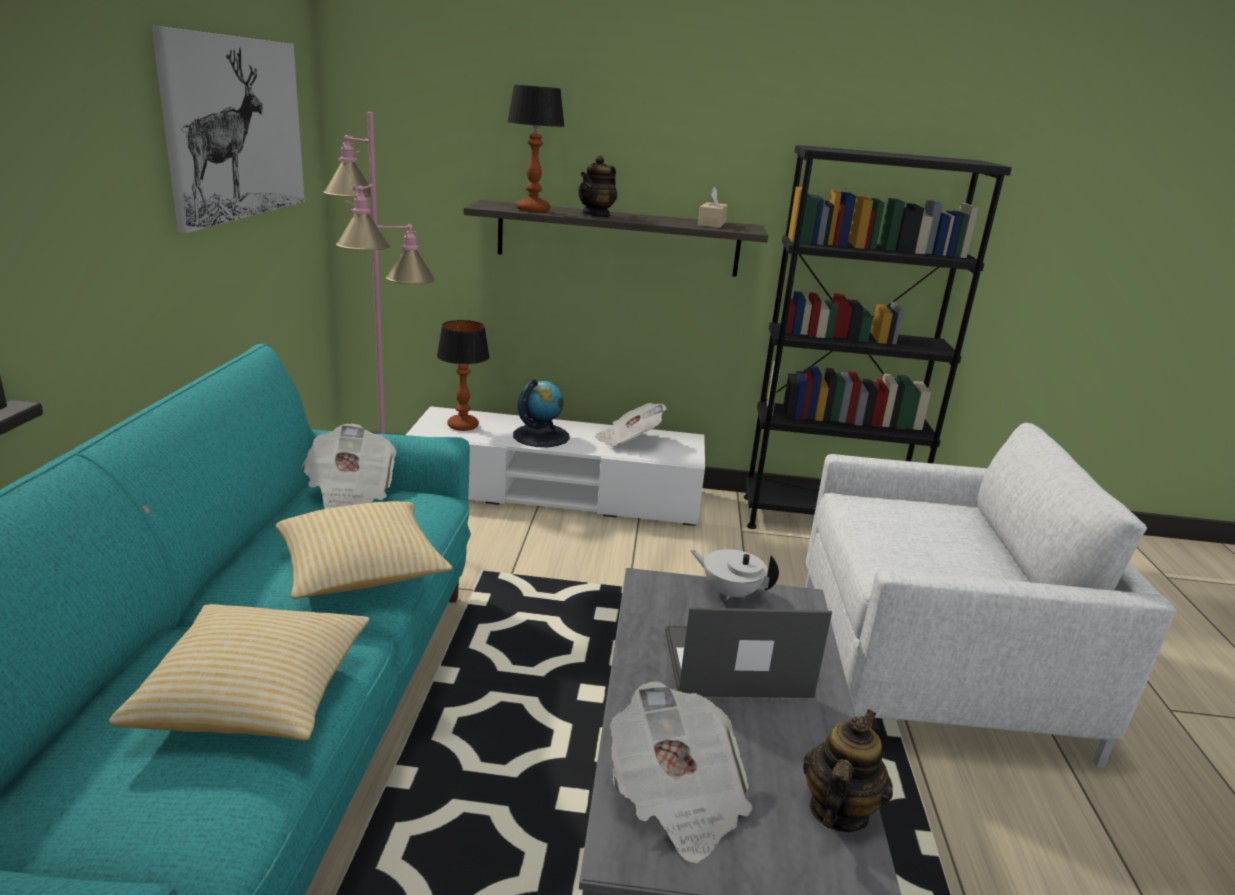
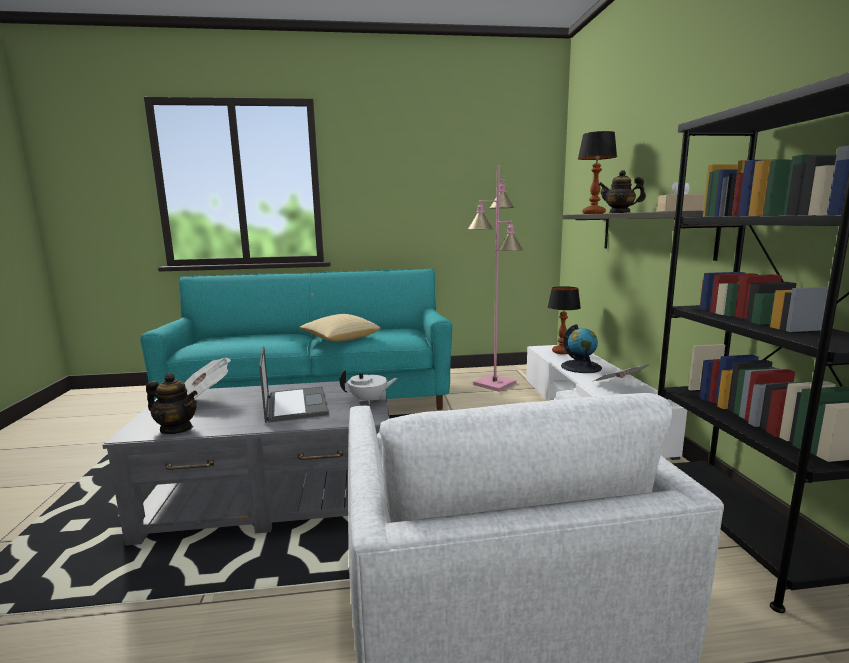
camera: 80 degrees right, 10 degrees down
pillow [109,604,370,741] -> none
picture [151,26,305,233] -> none
newspaper [302,424,397,509] -> none
white teapot [691,549,779,600] -> white teapot turned 60 degrees clockwise [340,369,398,404]

